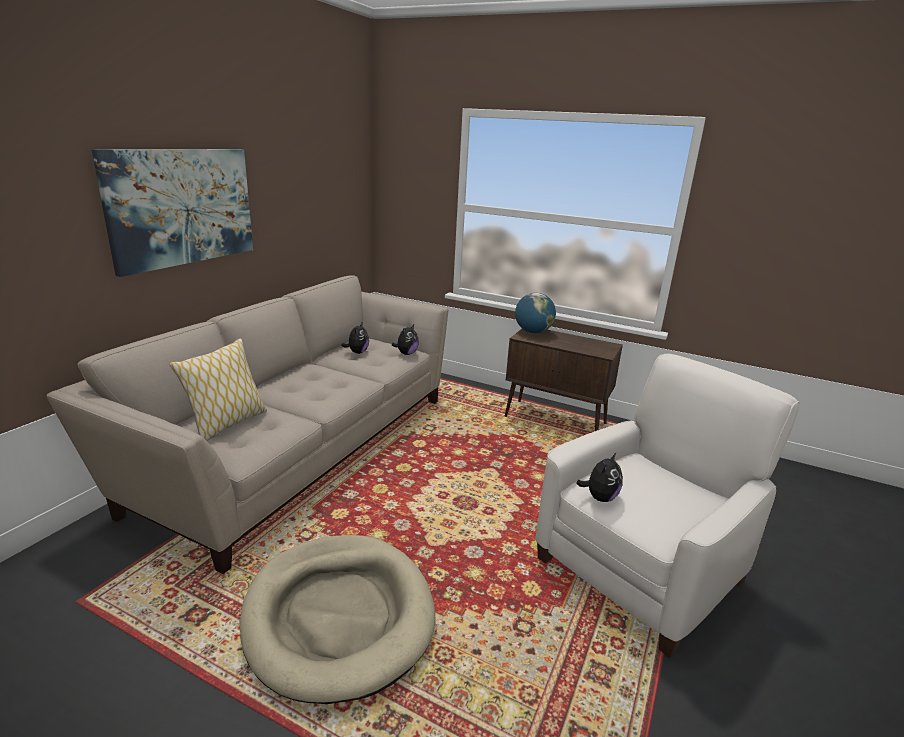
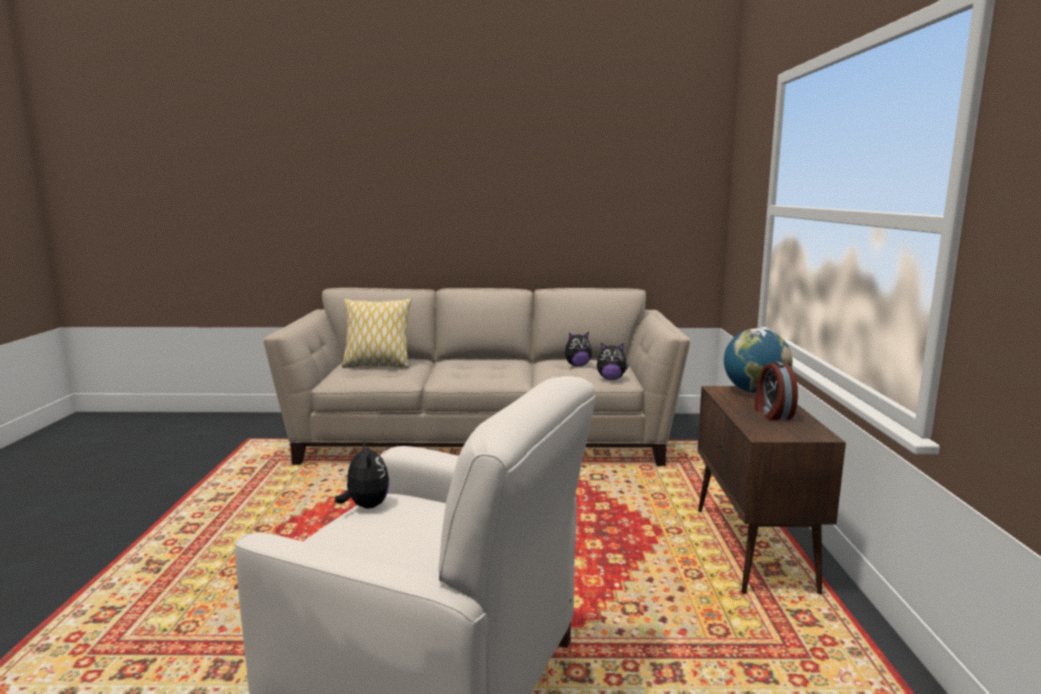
camera: 65 degrees right, 10 degrees down
picture [91,149,253,277] -> none
beige dog bed [240,535,435,704] -> none
plush toy [576,453,623,502] -> plush toy turned 120 degrees counterclockwise [335,440,389,509]
none -> alarm clock [755,361,798,420]

